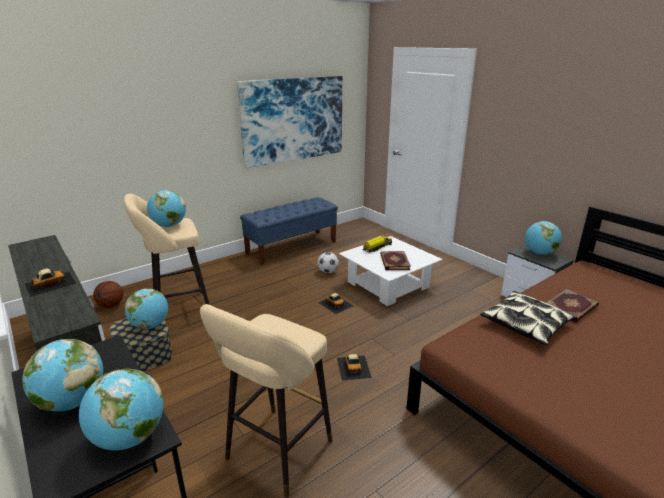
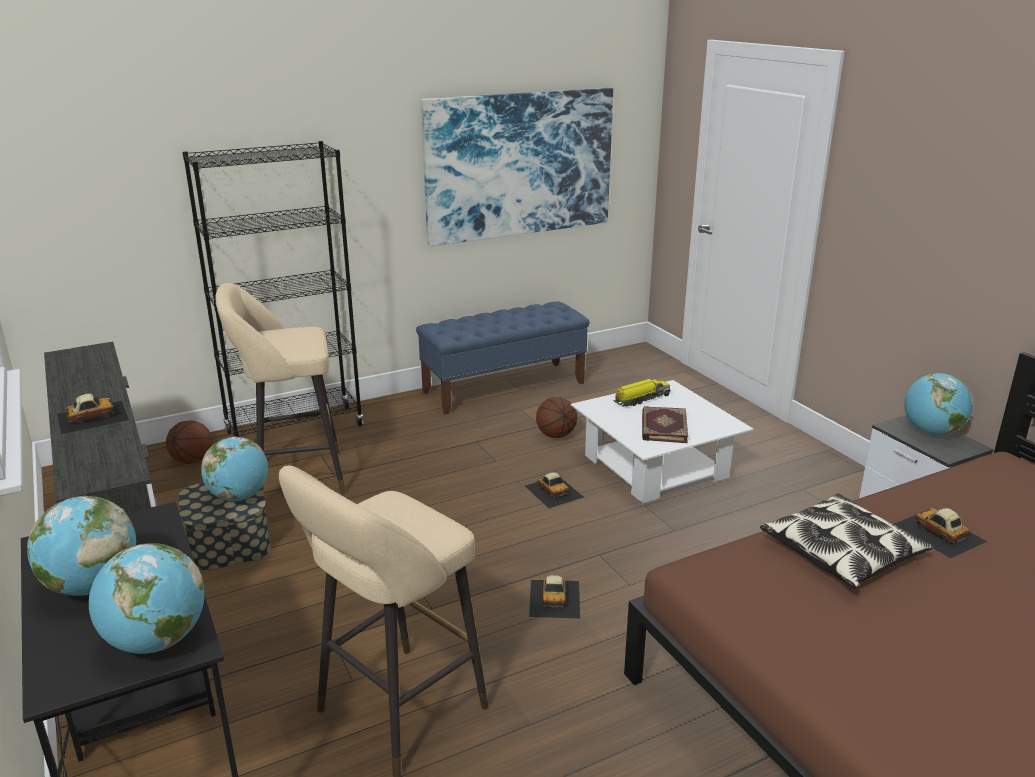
camera: 10 degrees right, 0 degrees up
globe [147,190,186,227] -> none
football [318,252,339,273] -> basketball [536,397,577,438]
book [546,289,599,323] -> toy car [894,508,987,558]
none -> black bookcase [183,141,364,437]

